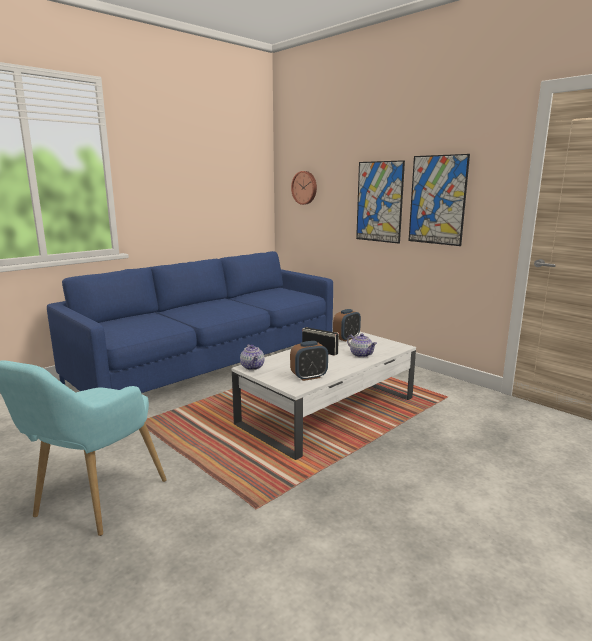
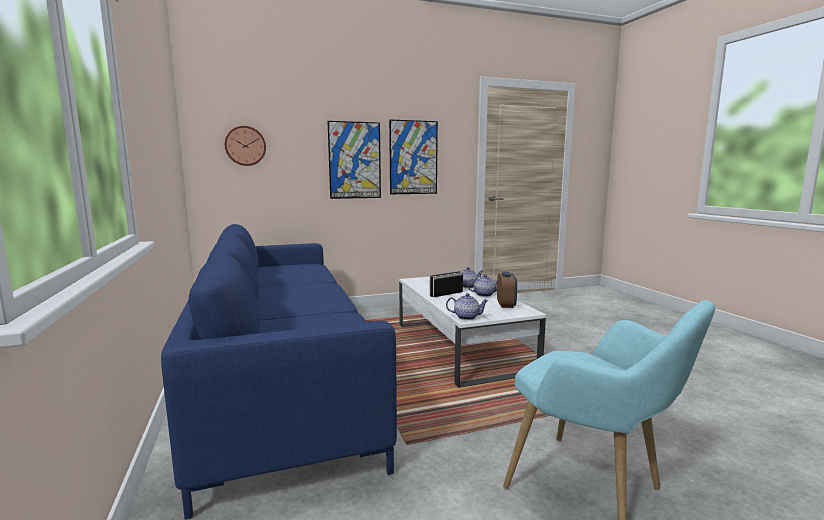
camera: 65 degrees left, 5 degrees down
alarm clock [333,309,361,341] -> none
none -> teapot [467,274,497,297]

